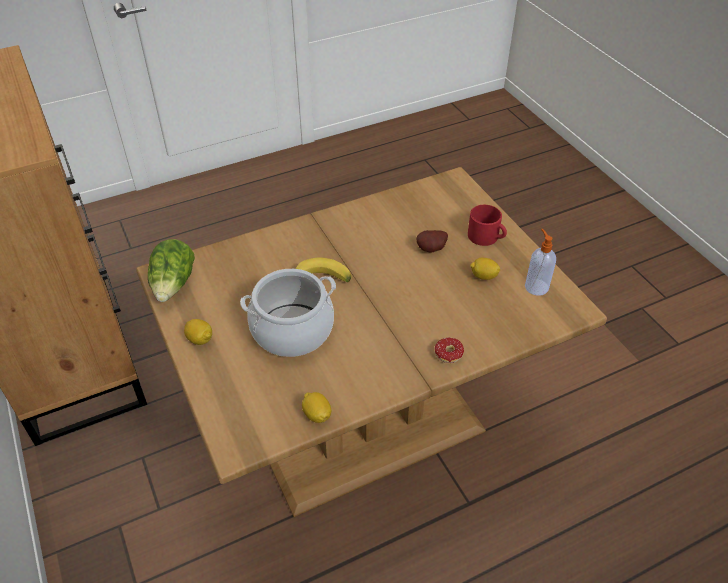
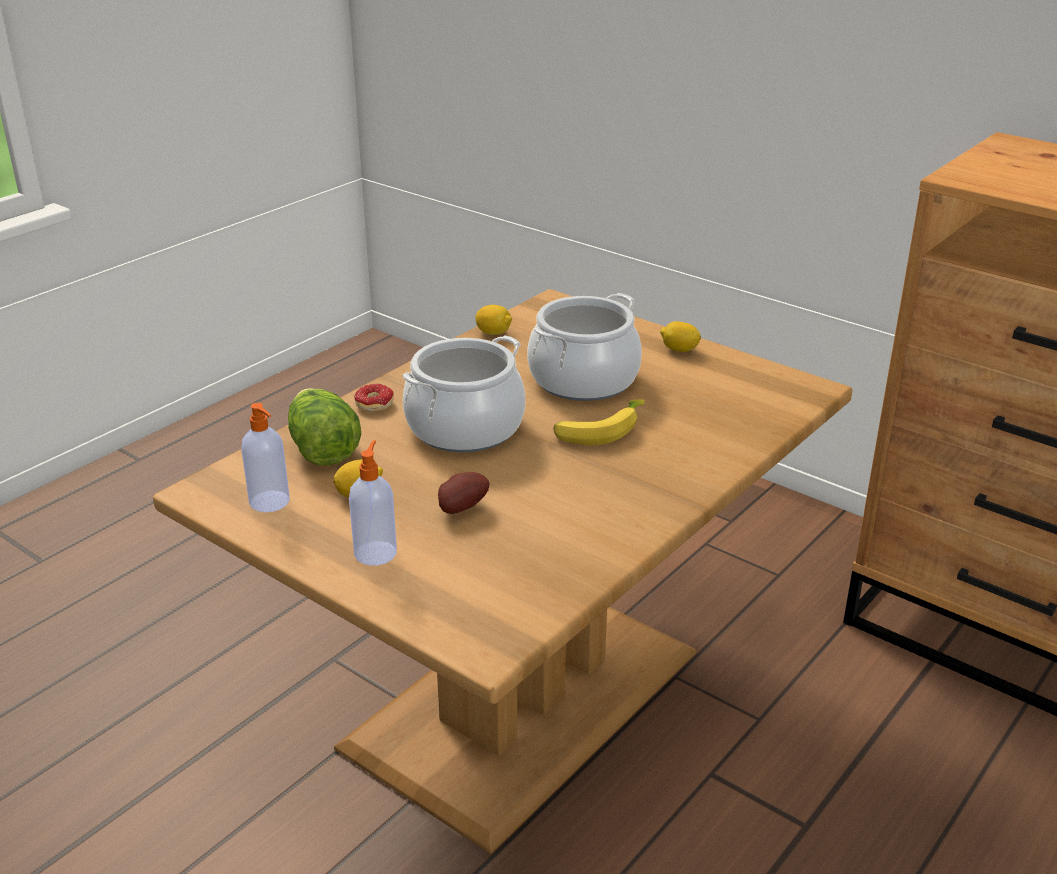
camera: 155 degrees right, 15 degrees down
lettuce [148,239,195,302] -> lettuce moved to [288,388,361,466]
red mug [468,205,507,246] -> soap dispenser [349,440,397,566]
none -> cooking pot [403,335,525,452]

